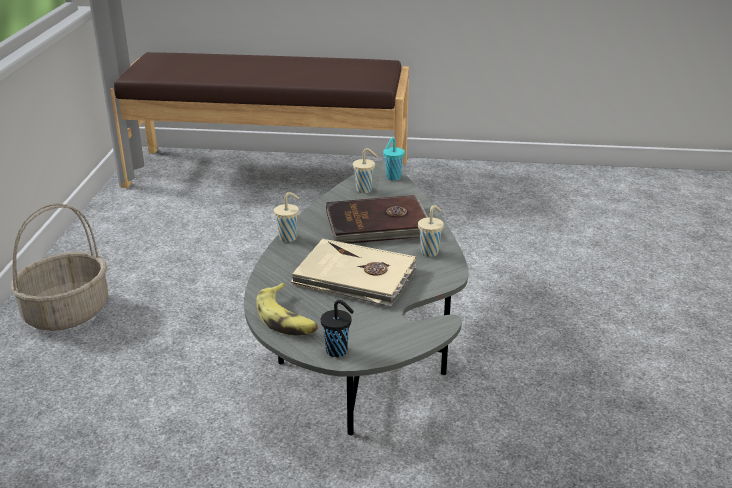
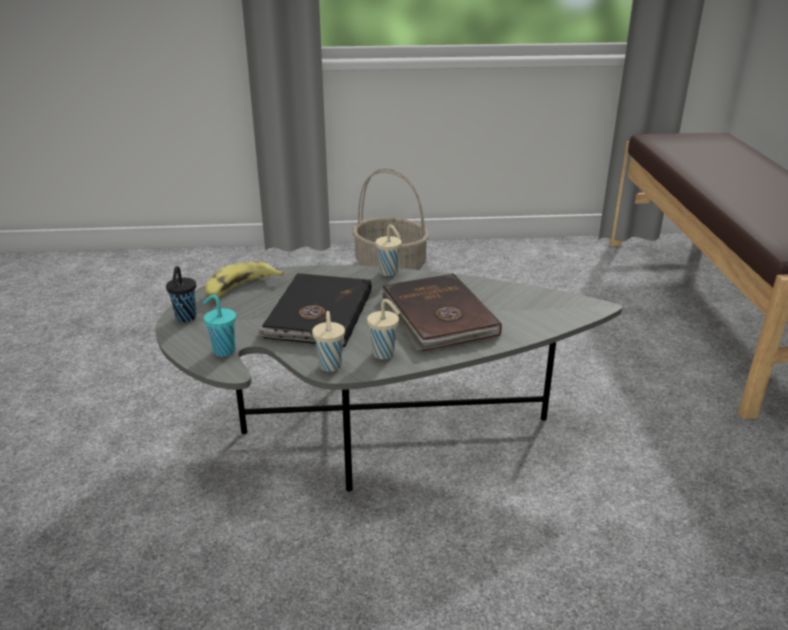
camera: 80 degrees right, 0 degrees up
beige book [291,239,417,307] -> black book [256,273,372,347]
beige cup [353,148,378,193] -> beige cup moved to [312,311,345,372]
turquoise cup [383,137,405,181] -> turquoise cup moved to [203,294,236,357]

